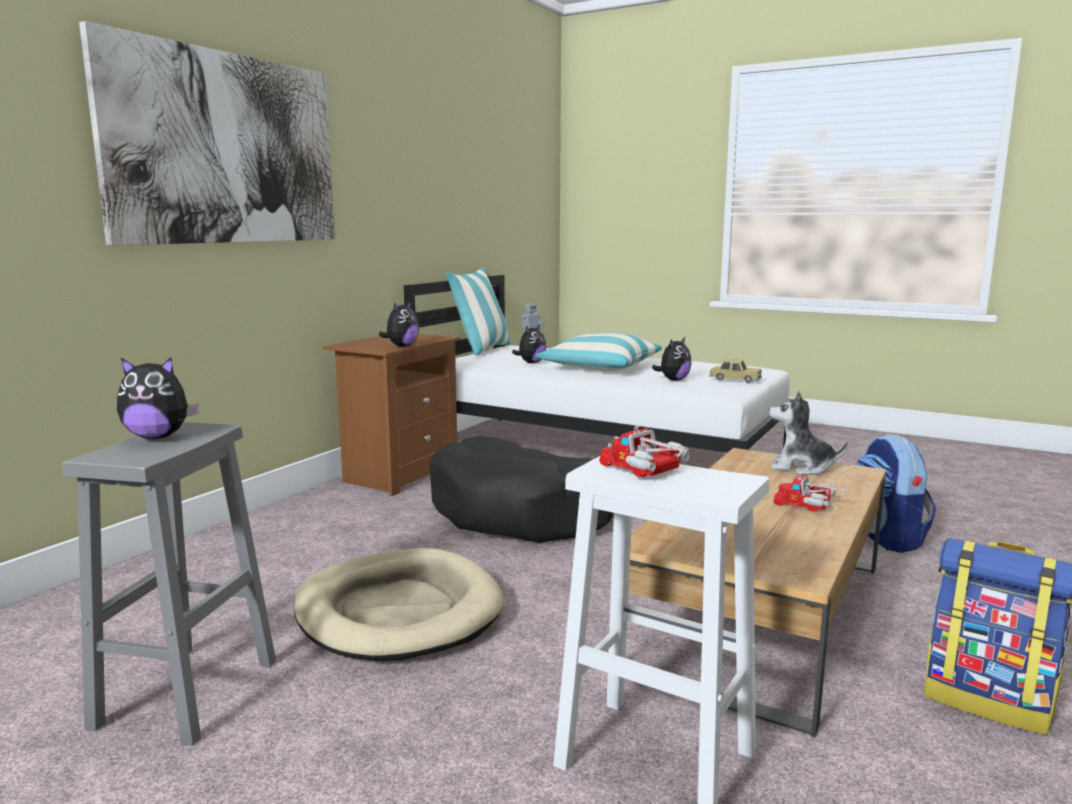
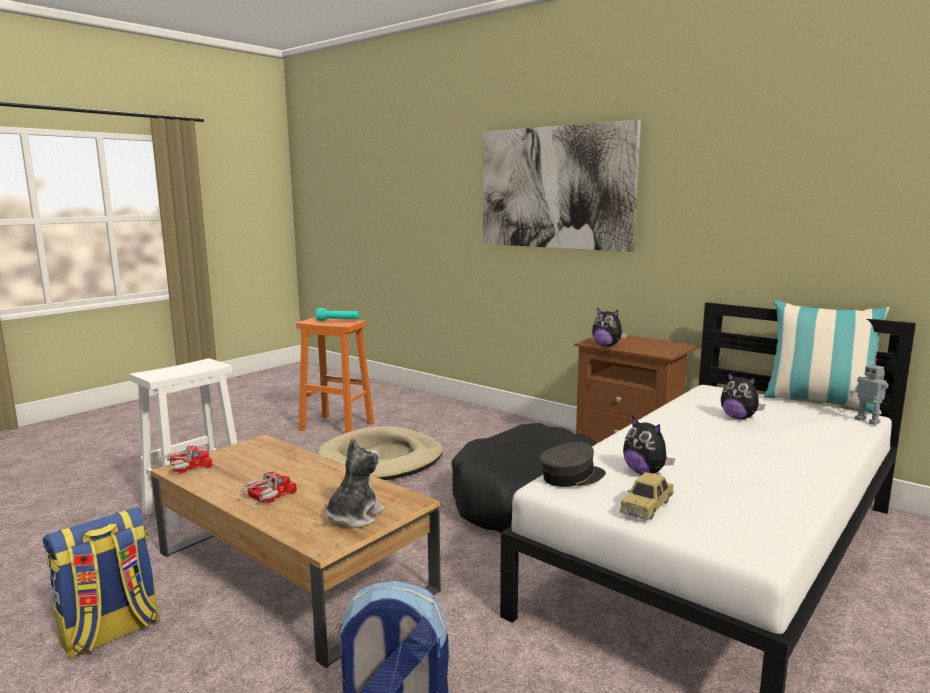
camera: 100 degrees right, 0 degrees up
grey stool [62,422,276,746] -> orange stool [296,317,374,433]
plush toy [117,358,199,439] -> turquoise flashlight [316,308,359,321]
pillow [535,333,662,371] -> none
toy truck [599,426,691,477] -> toy truck moved to [156,445,213,473]
none -> grey cap [540,442,606,487]

